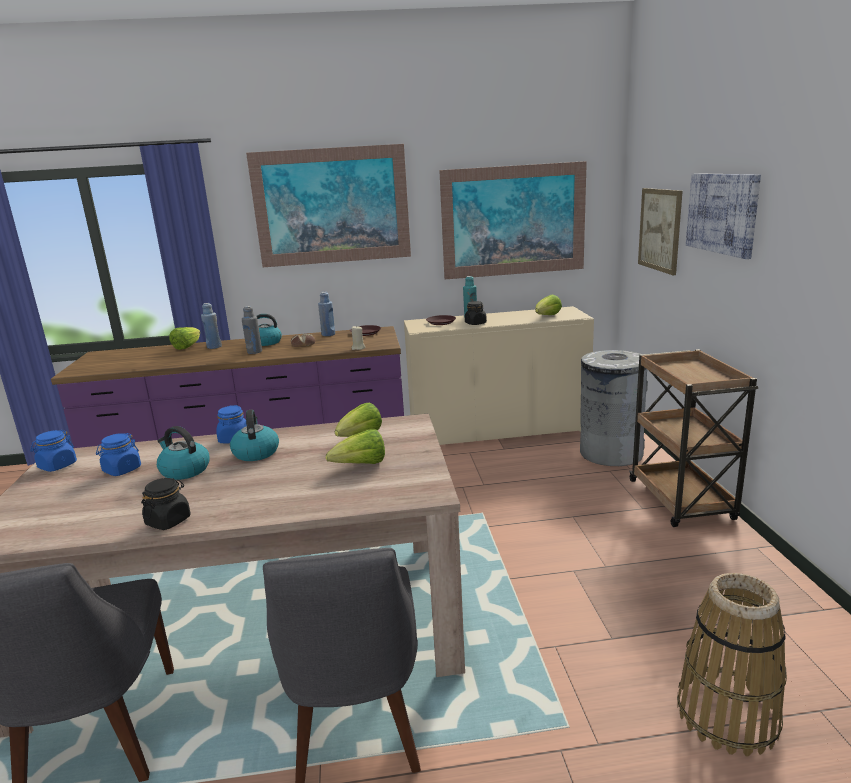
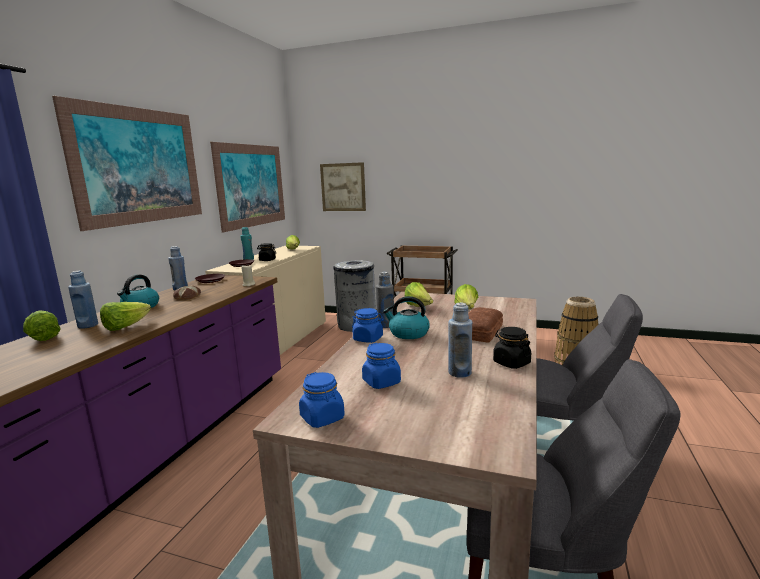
camera: 65 degrees left, 5 degrees down
kettle [157,426,210,480] -> none
grey bottle [242,306,262,354] -> grey bottle moved to [376,272,394,328]
picture [686,173,761,259] -> none
none -> lettuce [100,302,151,331]
none -> blue bottle [448,302,473,378]
none -> bread [468,307,503,342]

